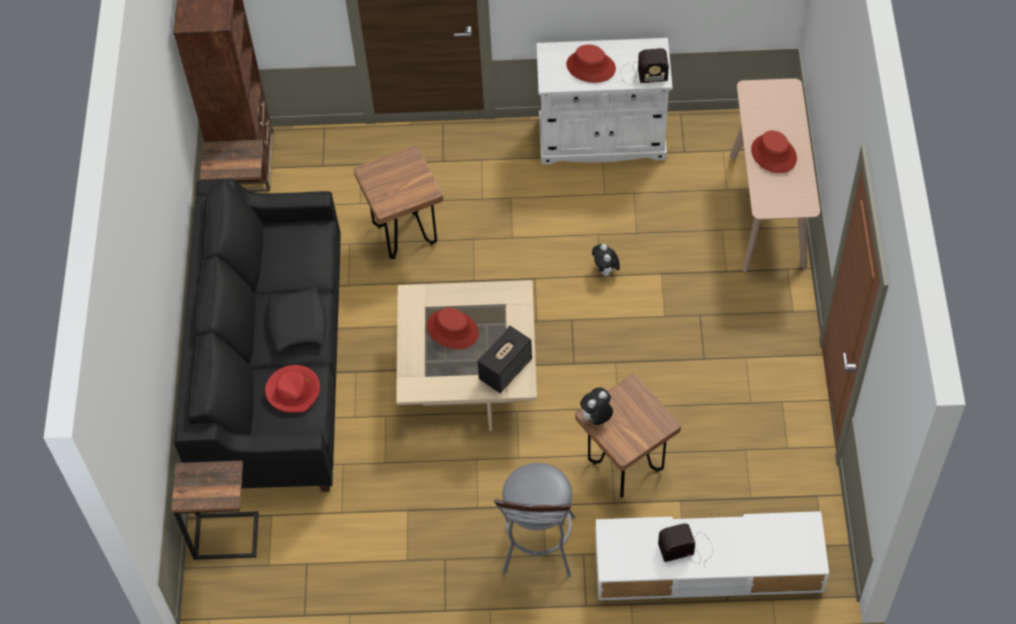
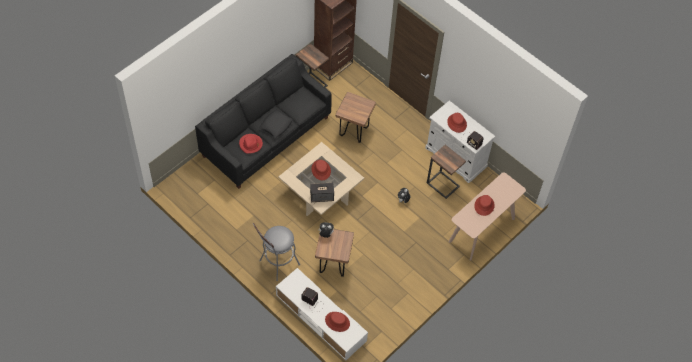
camera: 40 degrees right, 0 degrees up
side table [171,461,259,560] -> side table moved to [427,145,466,199]
none -> red hat [325,312,350,332]

